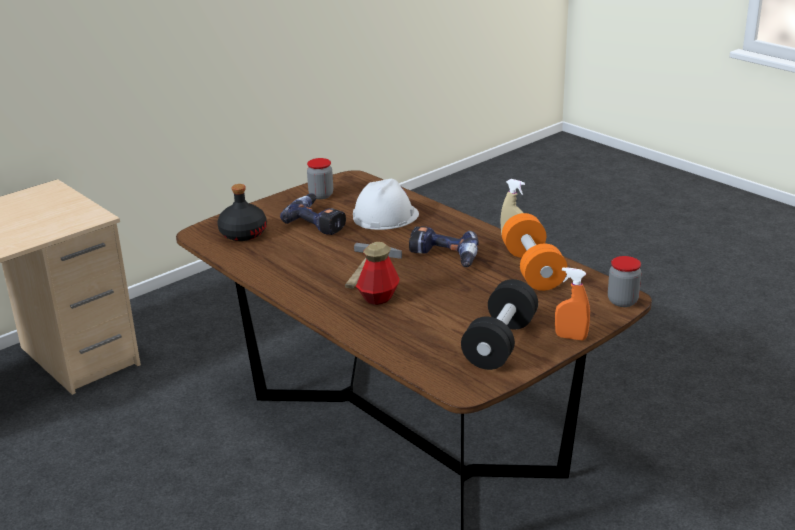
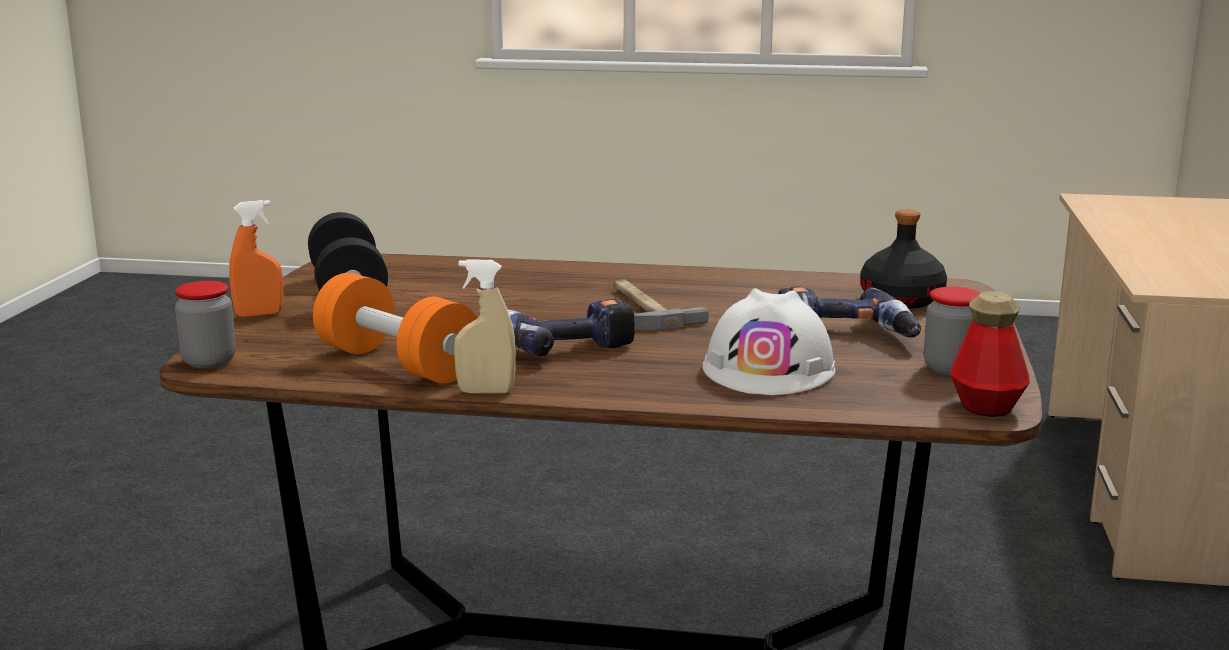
camera: 140 degrees right, 10 degrees down
bottle [356,242,400,305] -> bottle moved to [950,291,1029,417]

